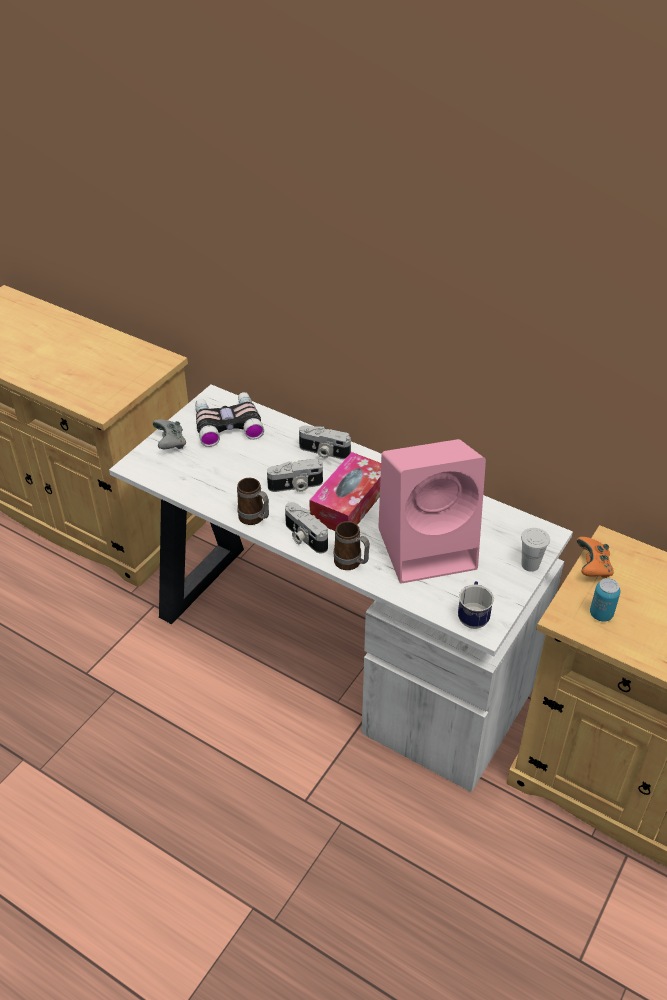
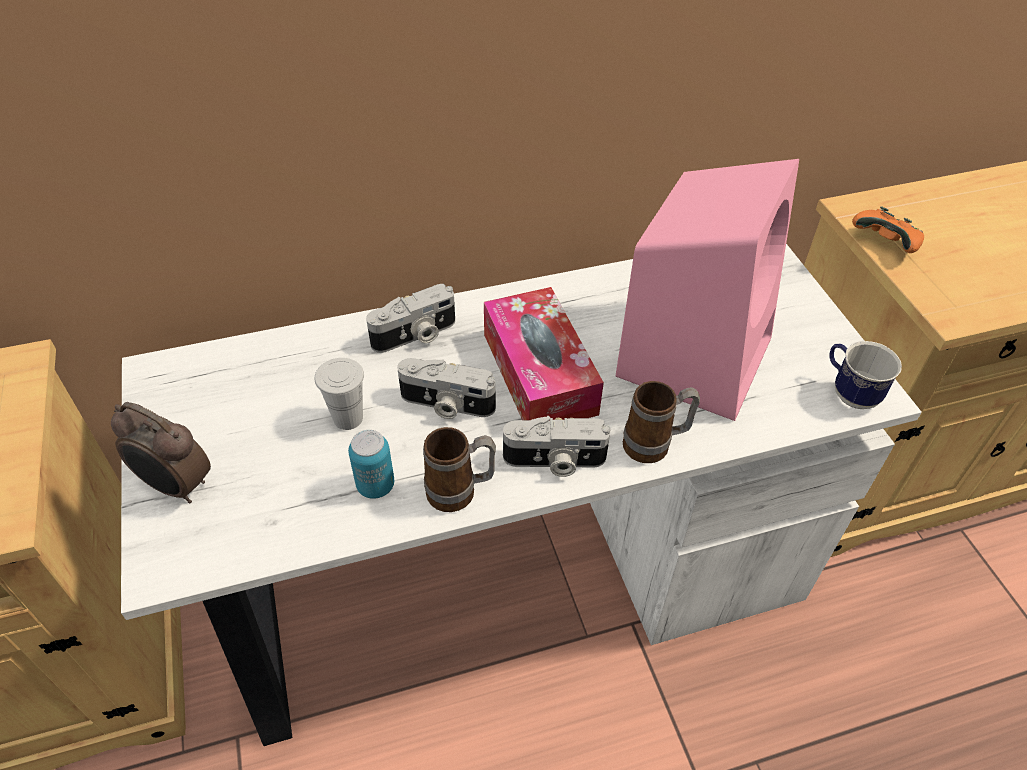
camera: 50 degrees left, 5 degrees up
grey game controller [152,419,186,450] -> alarm clock [111,402,211,504]
binoculars [195,392,264,447] -> none
camera [267,459,323,492] -> camera turned 75 degrees clockwise [397,358,496,419]
white cup [521,528,550,572] -> white cup moved to [315,358,364,430]
can [590,578,621,622] -> can moved to [348,430,394,499]

